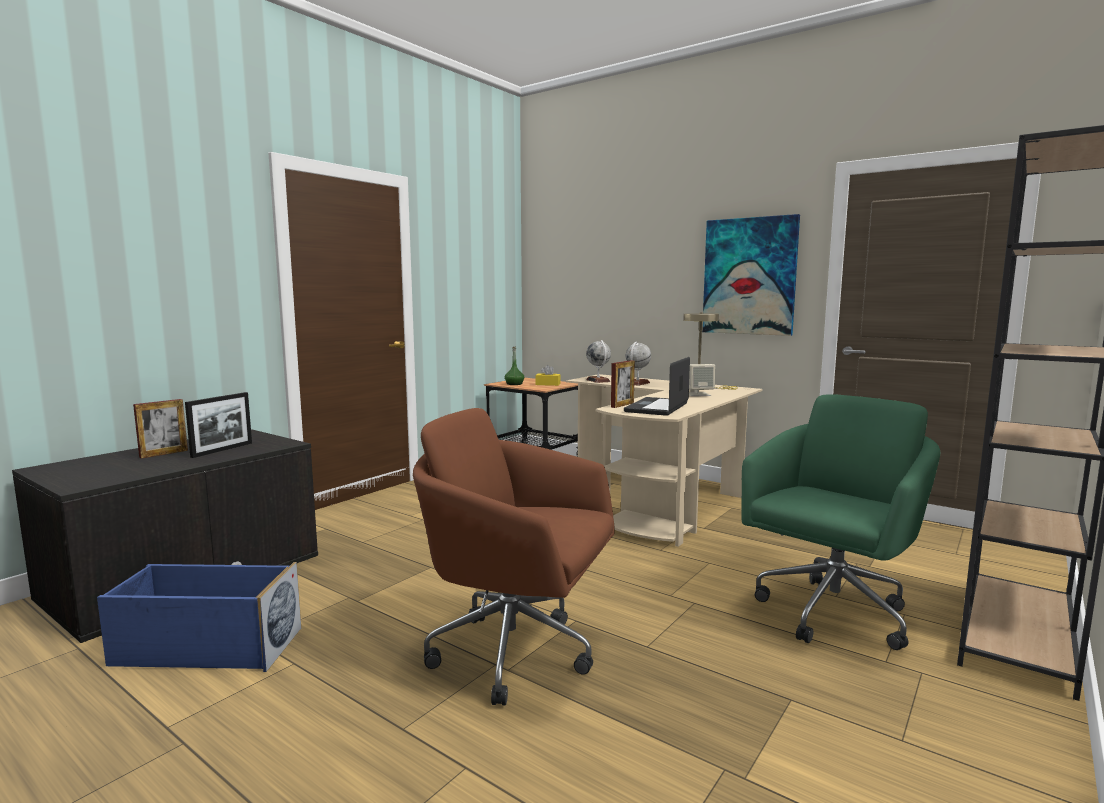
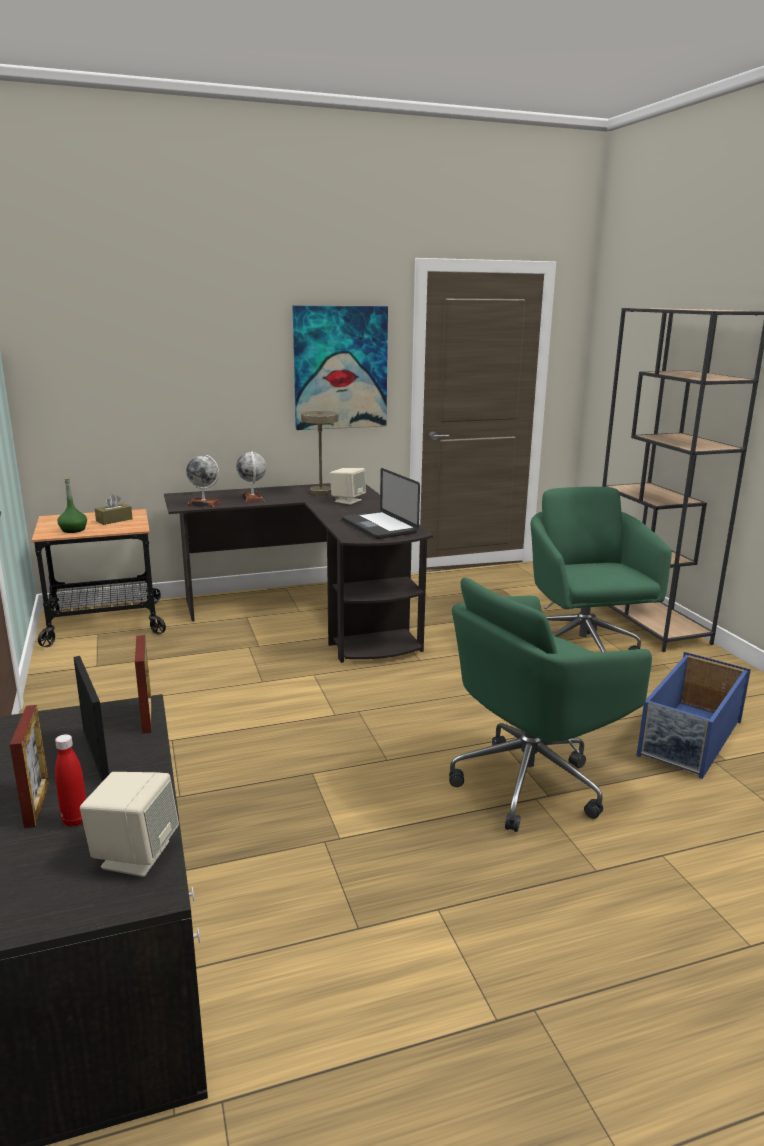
camera: 55 degrees left, 10 degrees up
blue storage box [97,562,301,672] -> blue storage box moved to [636,651,751,779]
brown office chair [413,408,615,705] -> green office chair [449,577,652,832]
yellow tissue box [535,365,561,386] -> brown tissue box [95,495,133,525]
beige desk [566,374,763,547] -> black desk [164,483,433,663]
picture frame [611,360,635,408] -> picture frame moved to [135,635,152,734]
none -> red bottle [55,734,86,827]
none -> beige speaker [80,772,179,877]

